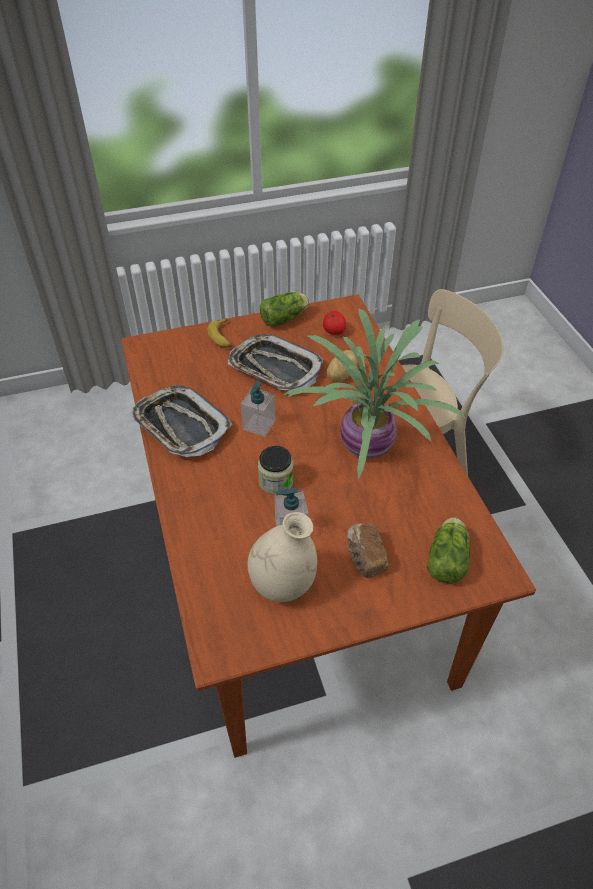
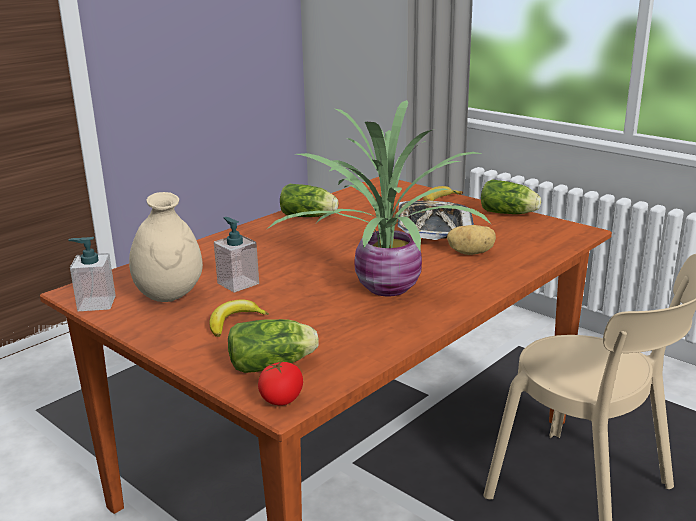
camera: 60 degrees right, 25 degrees down
tray [129,385,232,457] -> lettuce [280,184,339,217]
soap dispenser [241,381,276,437] -> soap dispenser moved to [69,237,116,311]
jar [258,446,293,495] -> none
tomato [323,311,346,335] -> tomato moved to [258,361,303,406]
bread [347,523,389,578] -> banana [209,299,269,337]

